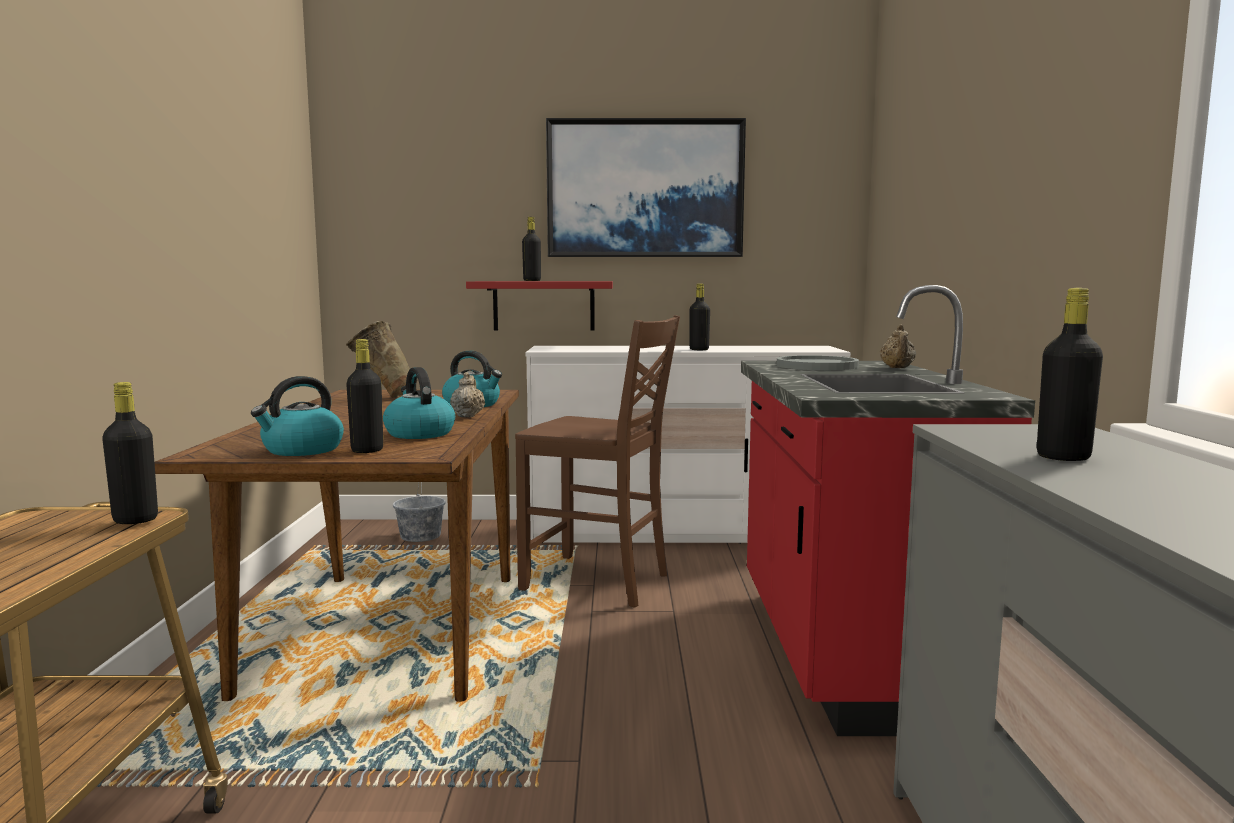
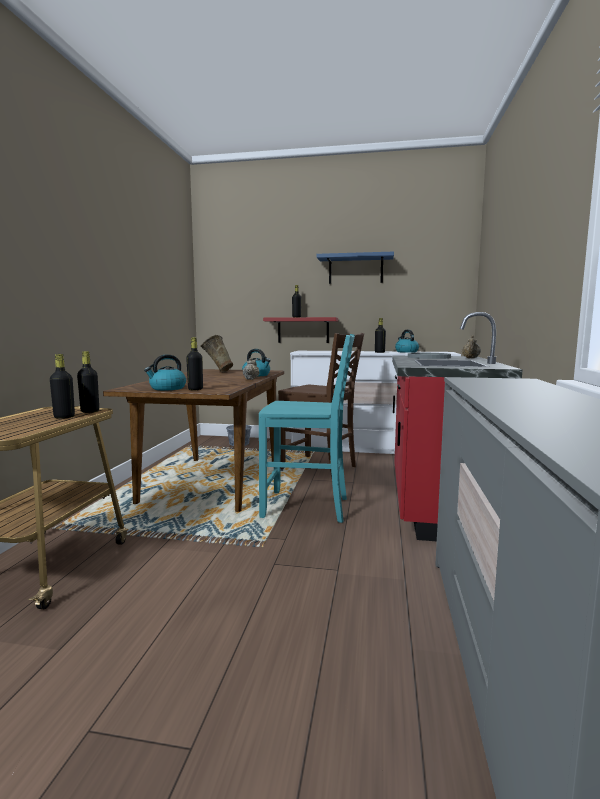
camera: 10 degrees right, 0 degrees up
kettle [383,367,455,439] -> kettle moved to [395,330,419,353]
picture [546,118,746,257] -> blue shelf [316,251,394,284]
black bottle [1037,288,1103,461] -> black bottle moved to [50,354,75,419]
none -> turquoise chair [259,334,355,523]

